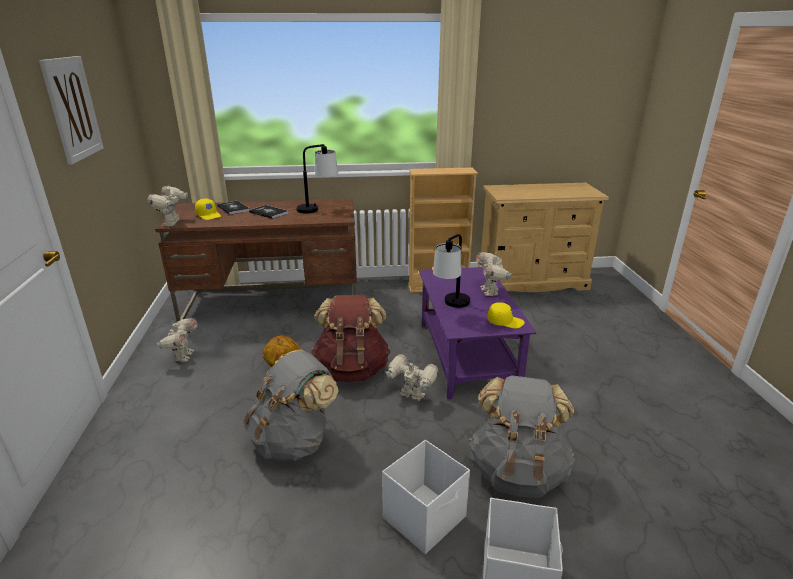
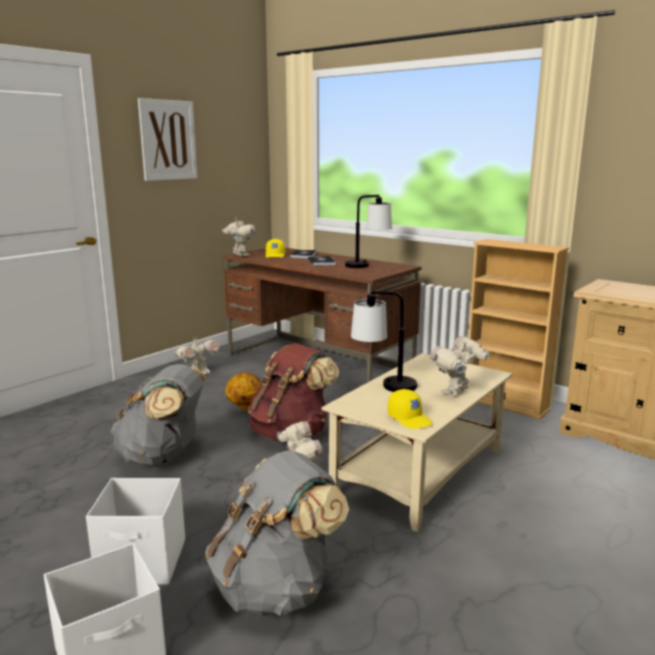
camera: 45 degrees right, 10 degrees down
toy robot [147,185,188,227] -> toy robot turned 105 degrees clockwise [222,218,256,256]
purple coffee table [419,267,536,399] -> beige coffee table [322,353,513,532]

